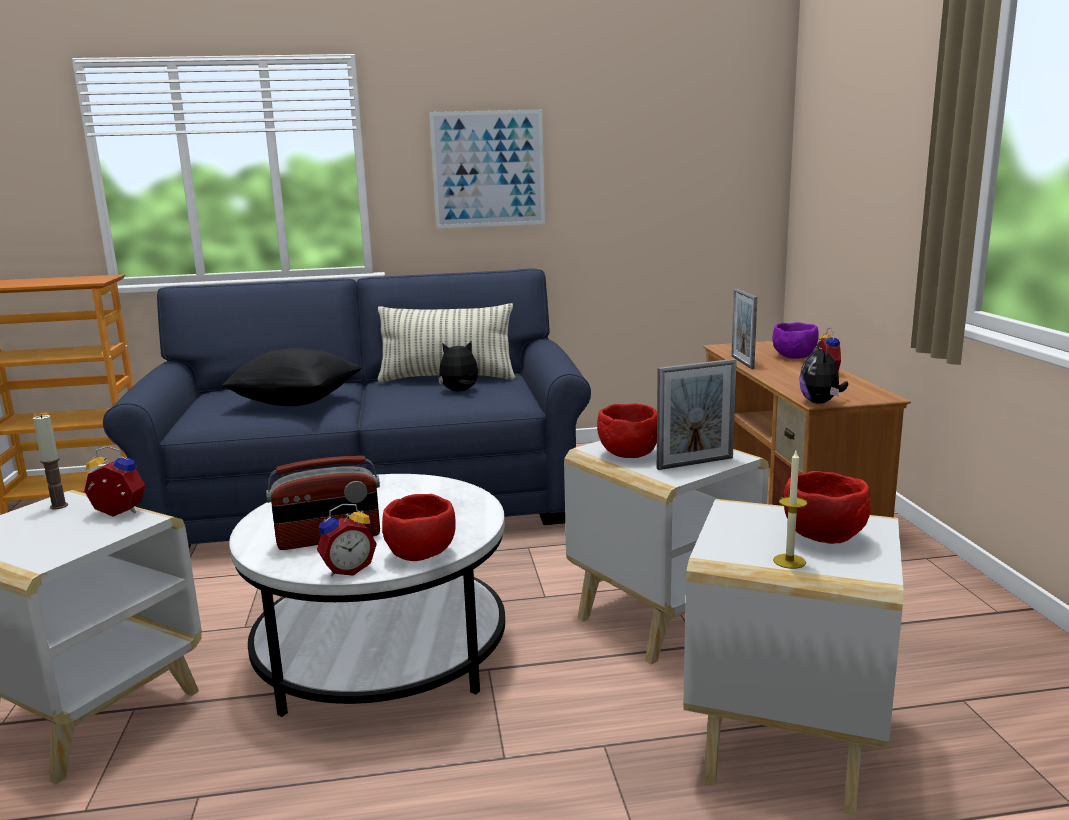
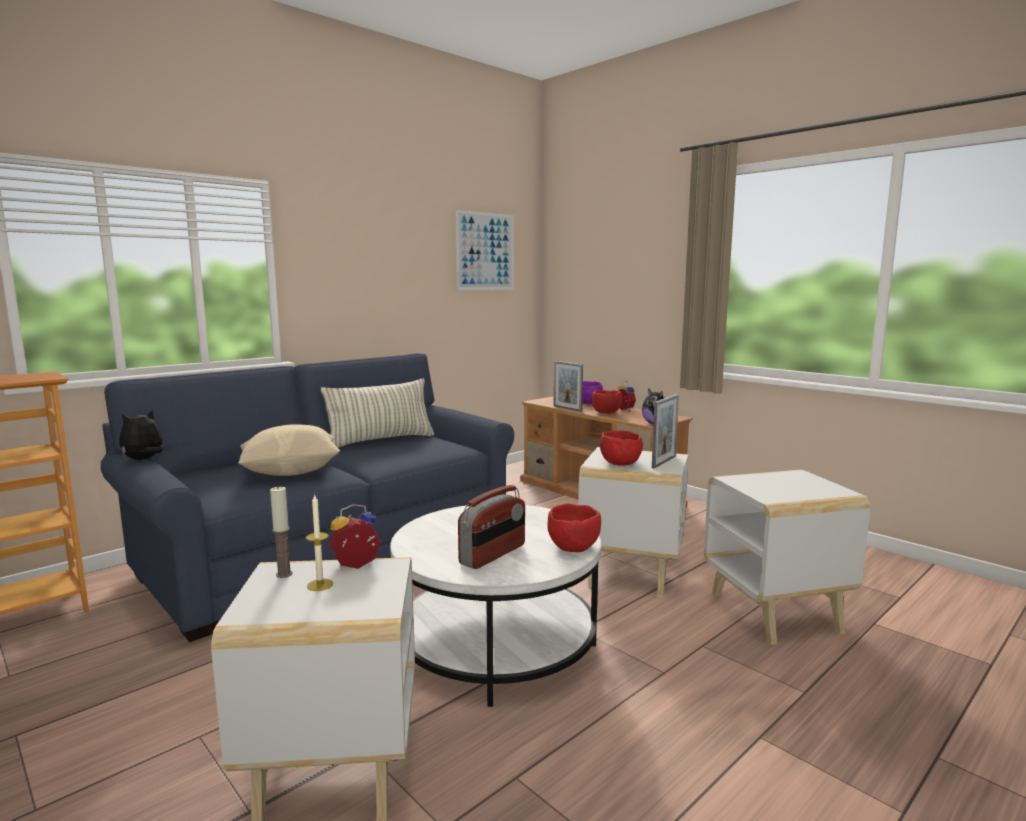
camera: 35 degrees left, 5 degrees down
black pillow [222,348,362,406] -> beige pillow [238,424,340,476]
alarm clock [317,504,377,577] -> none
picture [429,109,545,229] -> picture moved to [455,210,513,290]
plush toy [438,341,478,391] -> plush toy moved to [119,409,164,460]
candle [773,451,807,569] -> candle moved to [306,494,333,591]
red bowl [784,471,871,544] -> red bowl moved to [592,390,622,414]

